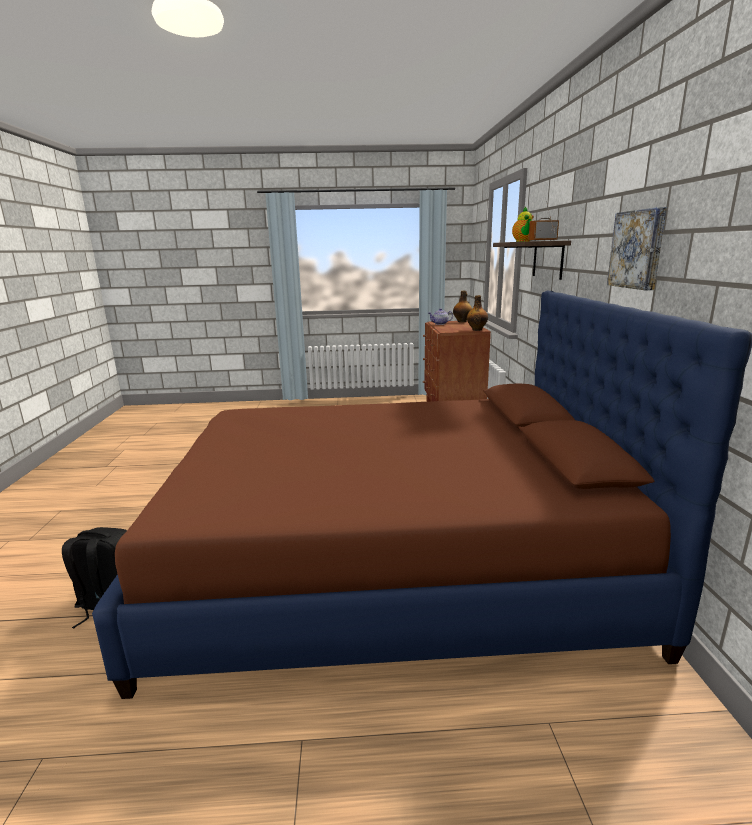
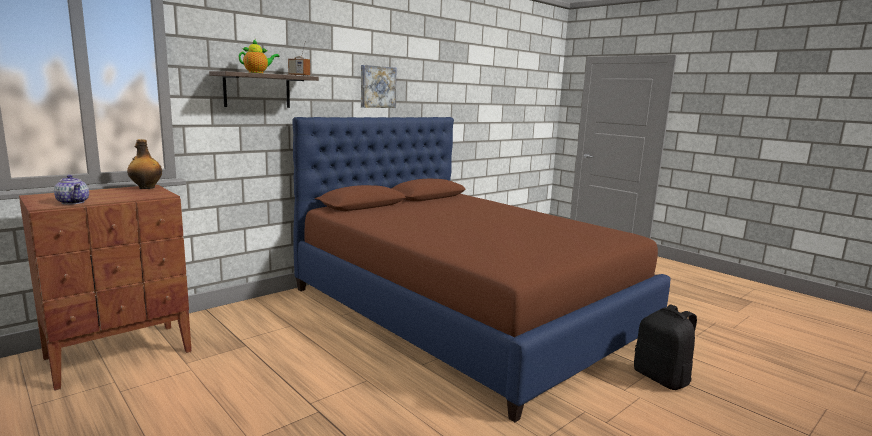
camera: 130 degrees left, 5 degrees down
bottle [453,291,472,322] -> none

